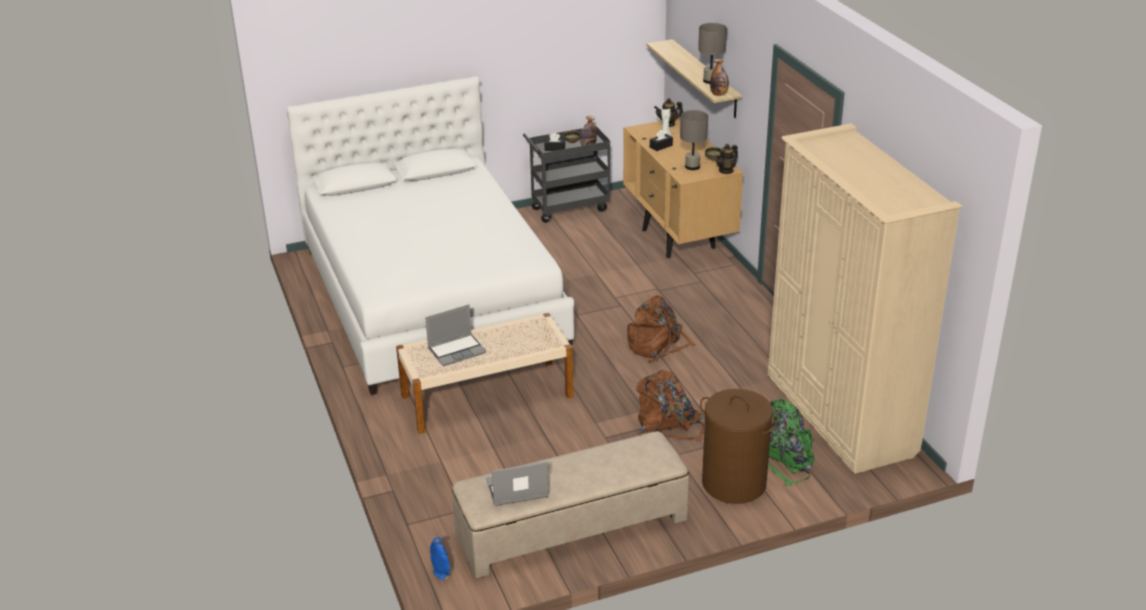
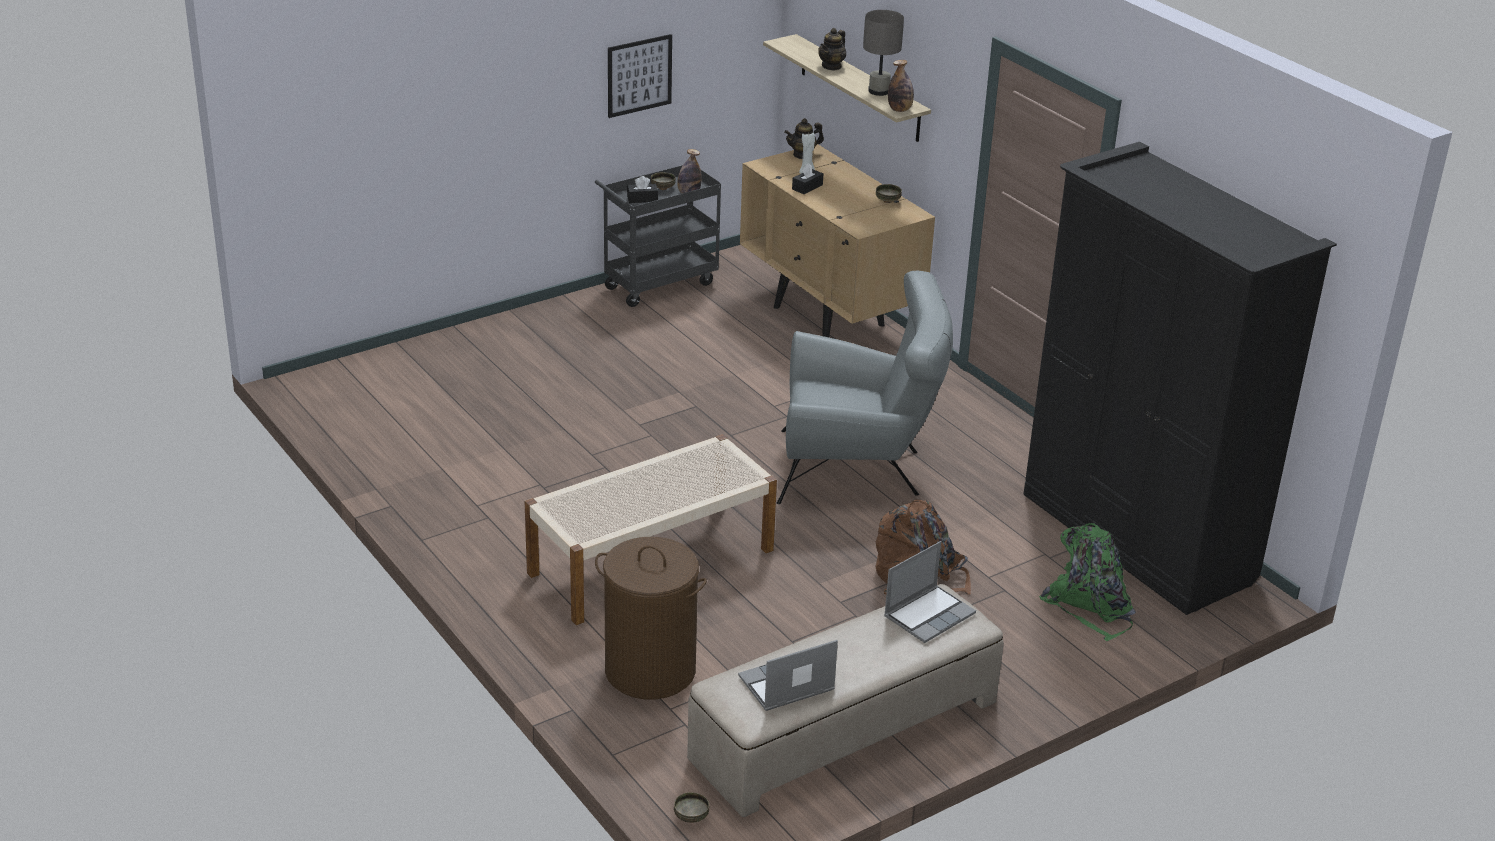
camera: 15 degrees left, 0 degrees up
white bed [287,76,574,395] -> none
laptop [425,304,486,366] -> laptop moved to [884,541,976,643]
blue vase [430,537,451,580] -> bowl [674,792,709,823]
brown backpack [627,295,695,363] -> grey armchair [777,271,953,504]
grey table lamp [680,110,708,170] -> none
brown laundry basket [700,389,777,504] -> brown laundry basket moved to [595,537,707,699]
teapot [716,144,738,174] -> teapot moved to [818,28,846,71]
beige wardrobe [768,124,963,474] -> black wardrobe [1023,142,1337,615]
none -> picture [608,34,672,118]

